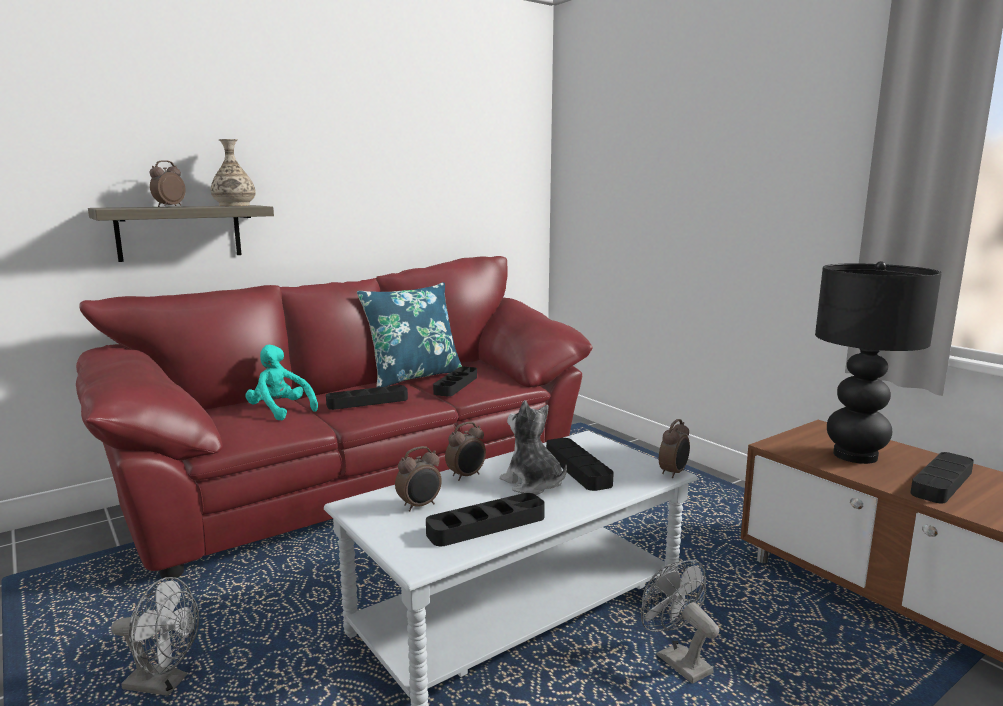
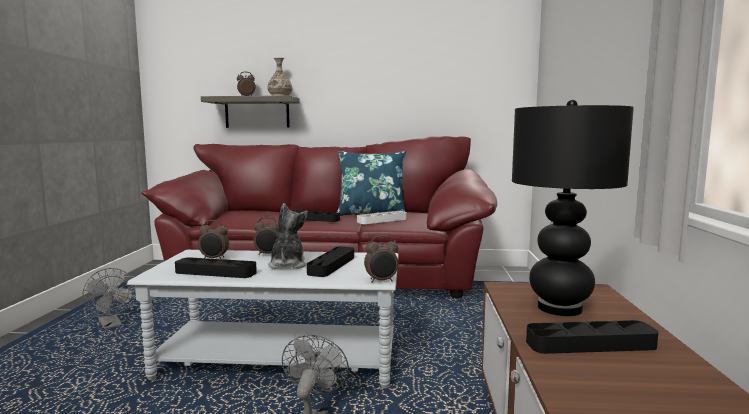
camera: 40 degrees right, 5 degrees down
turquoise plush toy [245,345,318,420] -> none
black tray [433,367,477,396] -> white tray [357,211,407,224]

